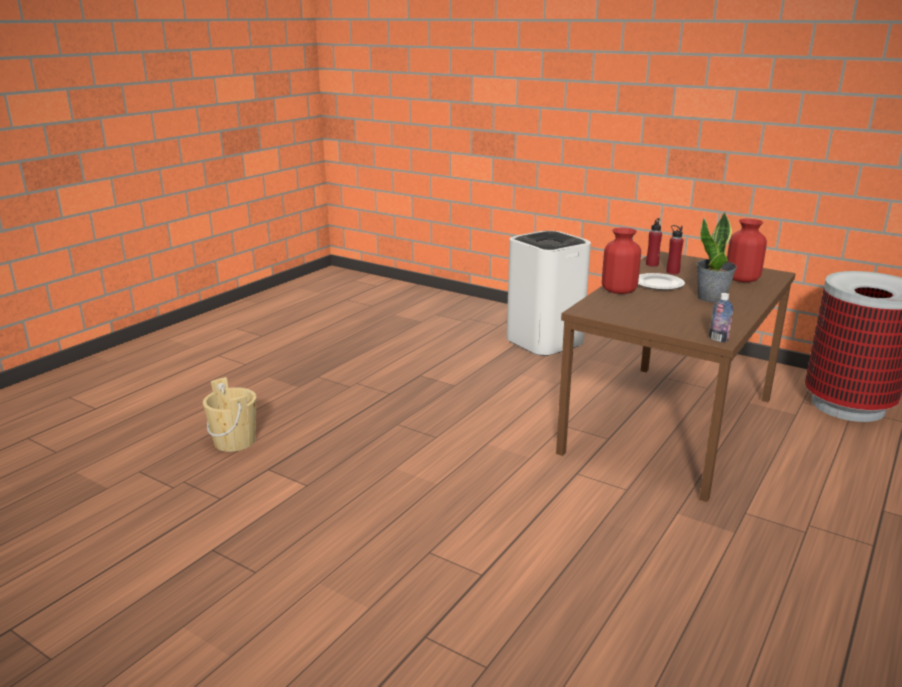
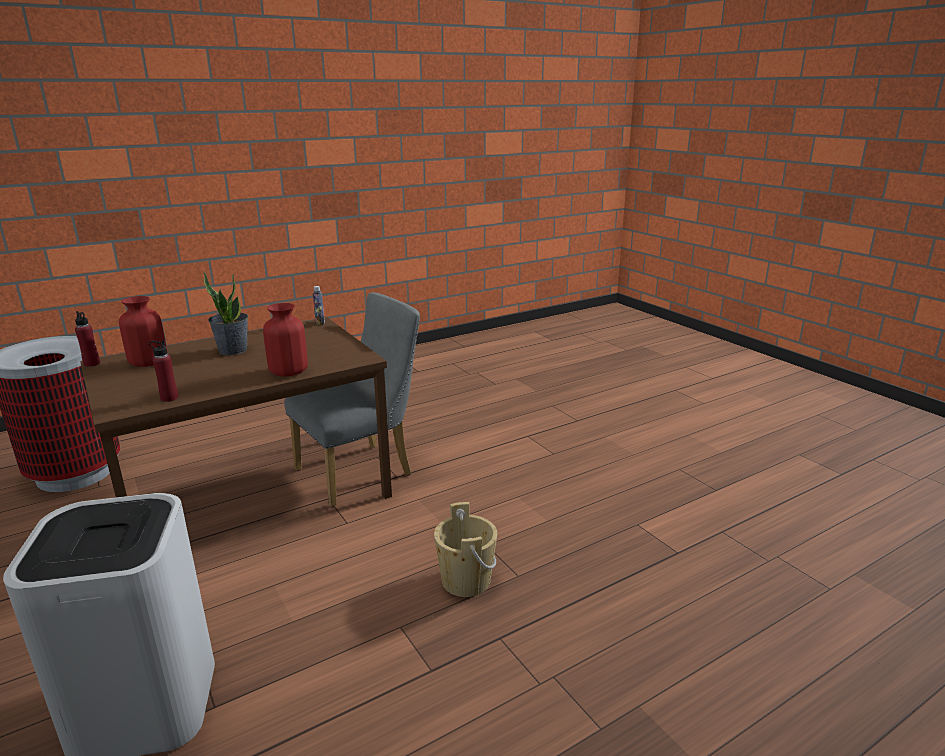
camera: 155 degrees left, 0 degrees up
beige bucket [203,377,256,452] -> beige bucket moved to [434,502,497,597]
plate [638,273,685,290] -> none
red bottle [666,225,683,274] -> red bottle moved to [75,311,100,367]
none -> grey chair [284,292,420,507]

